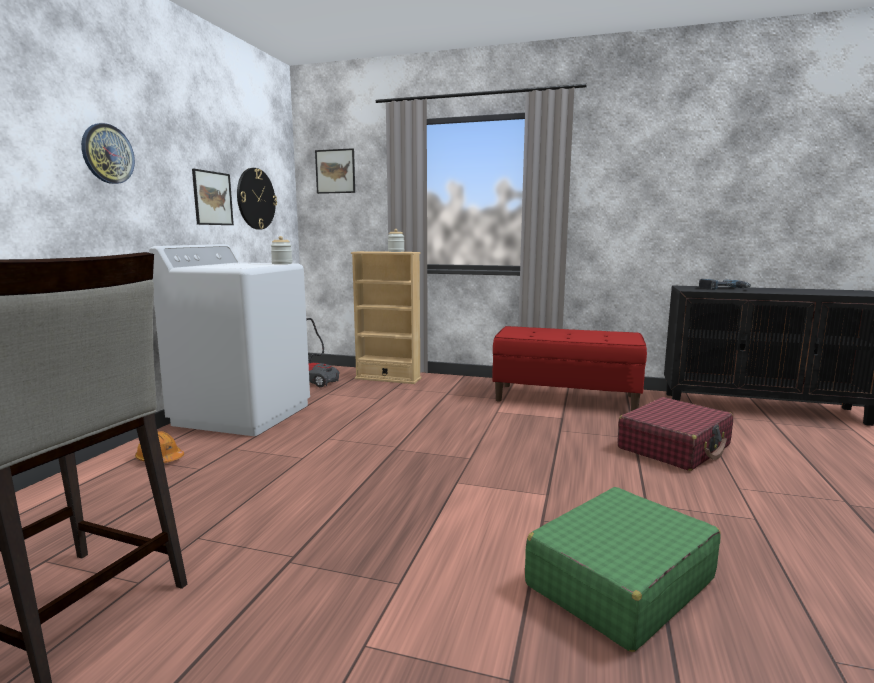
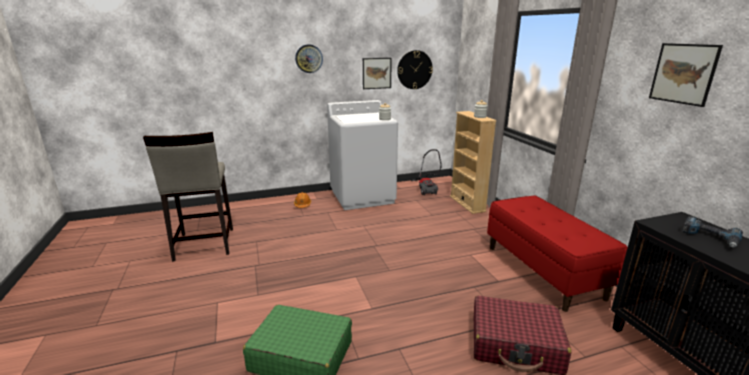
camera: 55 degrees right, 10 degrees up
picture [315,148,355,194] -> picture moved to [649,43,723,107]

